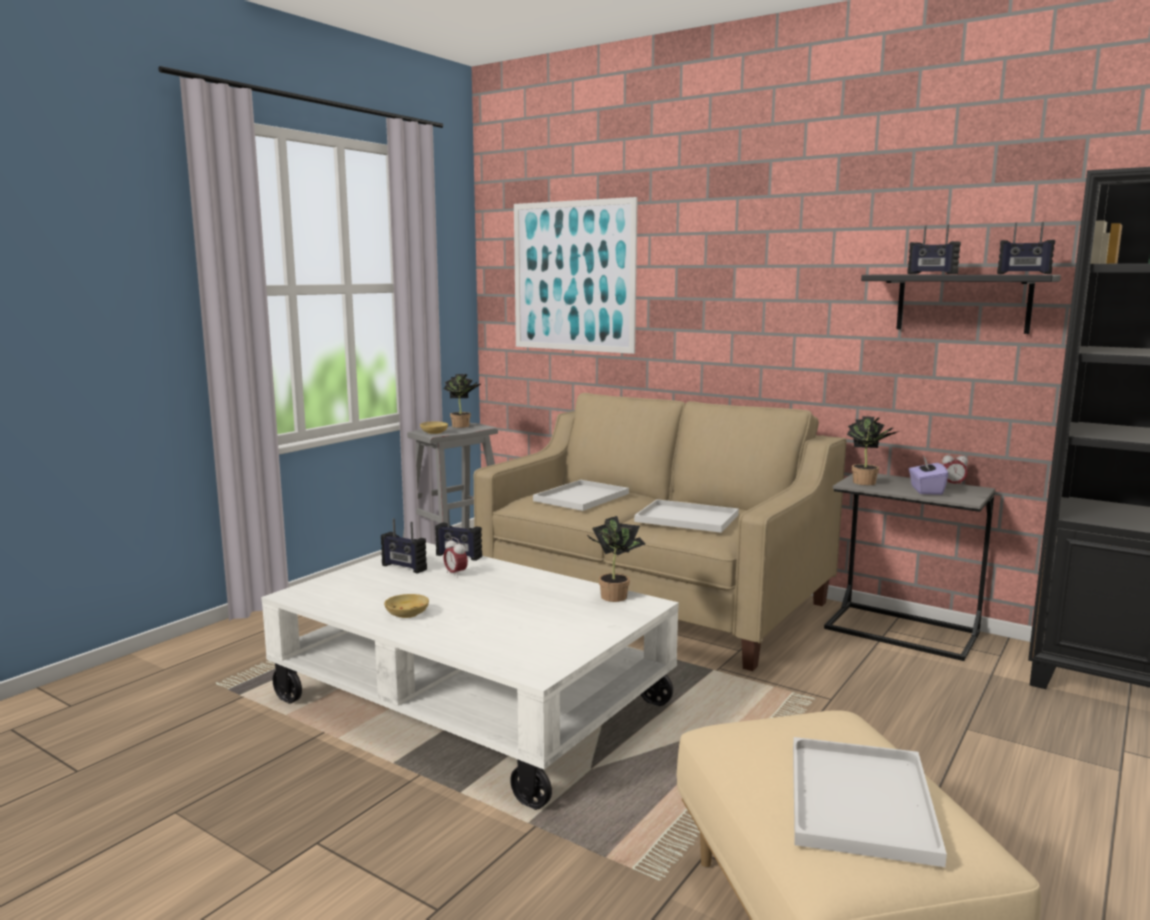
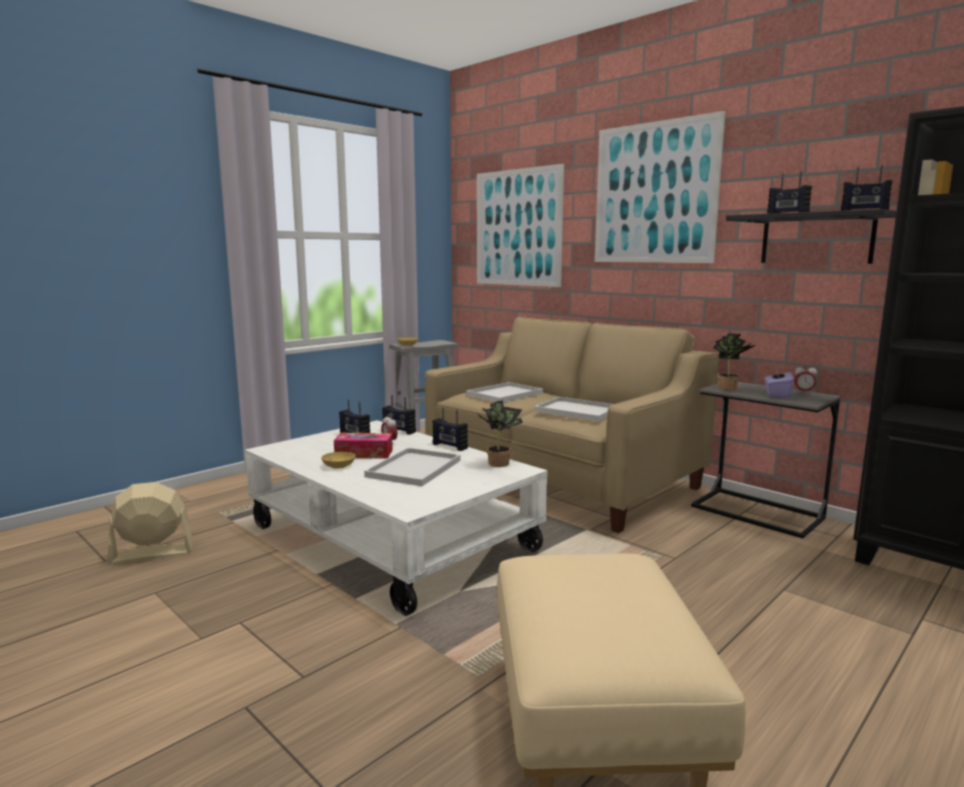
camera: 10 degrees right, 0 degrees up
potted plant [444,374,481,428] -> none
white tray [793,737,947,867] -> white tray moved to [364,448,461,486]
none -> beige fan [107,482,193,564]
none -> tissue box [334,433,393,459]
none -> radio [433,407,468,451]
none -> picture [595,111,726,263]

